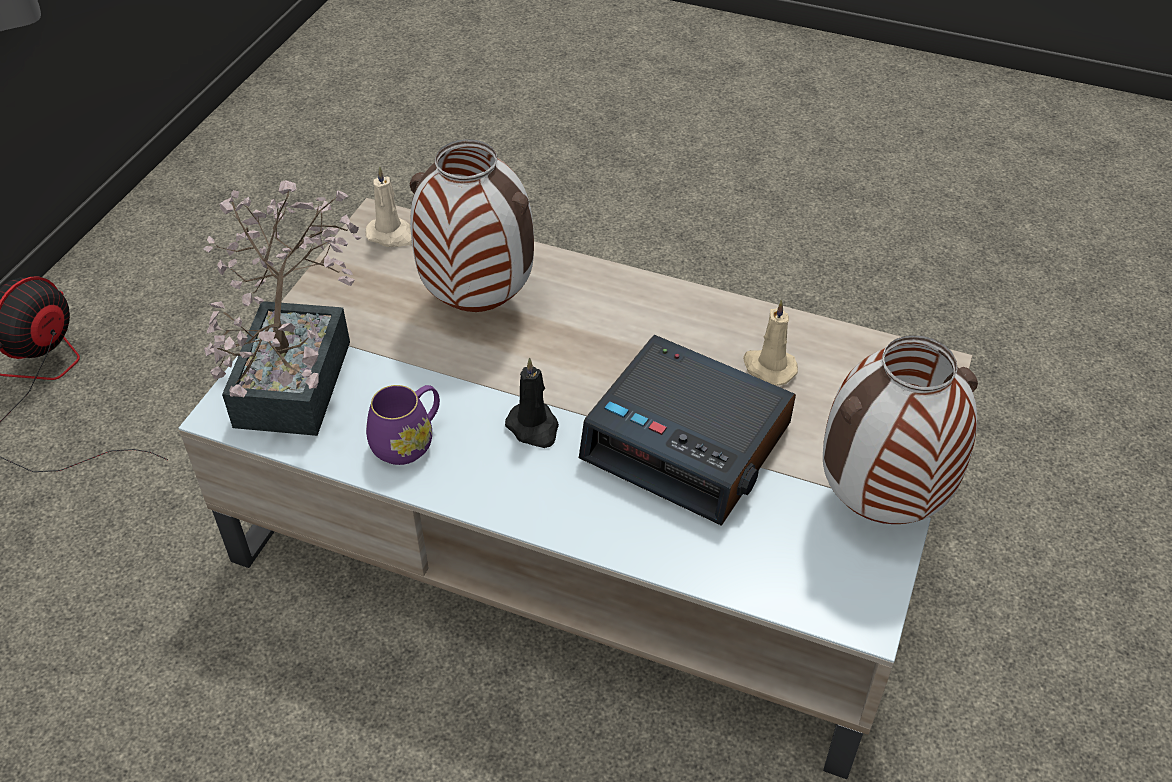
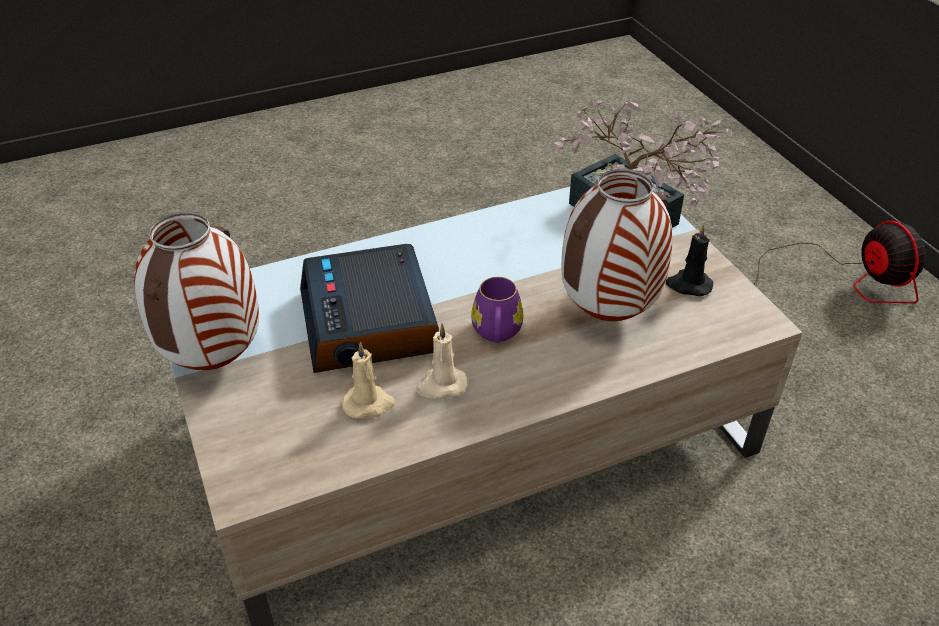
camera: 135 degrees right, 5 degrees down
beige candle [366,166,412,247] -> beige candle moved to [416,323,468,399]
purple mug [366,385,440,465] -> purple mug moved to [471,277,523,343]
black candle [505,358,559,448] -> black candle moved to [666,224,713,296]
alarm clock [579,335,796,526] -> alarm clock turned 90 degrees counterclockwise [300,244,439,373]

